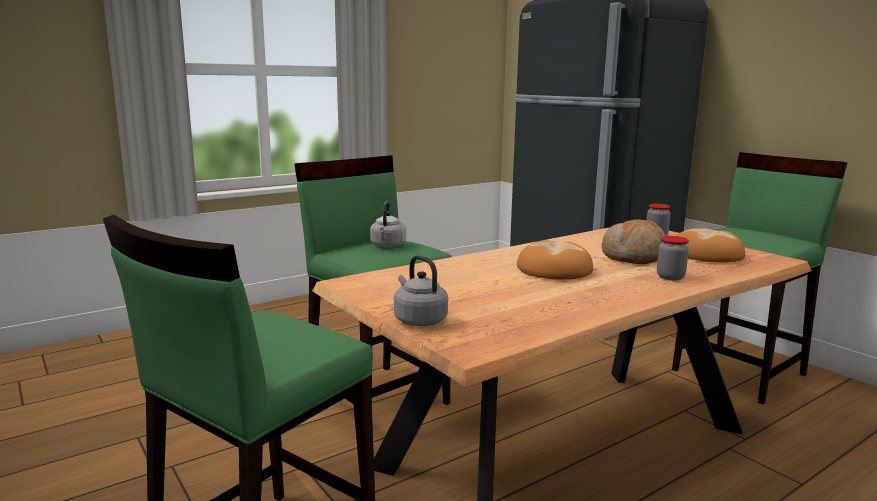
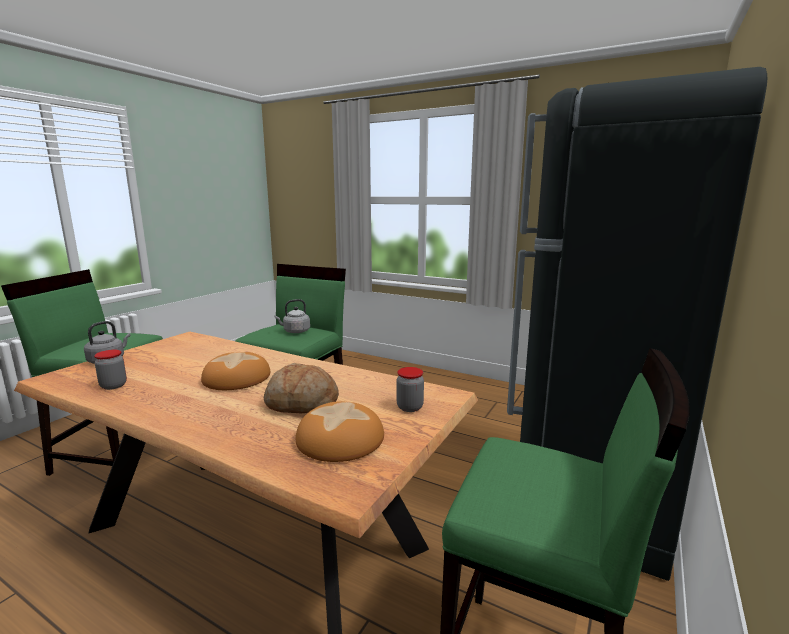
camera: 65 degrees right, 0 degrees up
jar [657,236,689,280] -> jar moved to [94,350,127,390]

